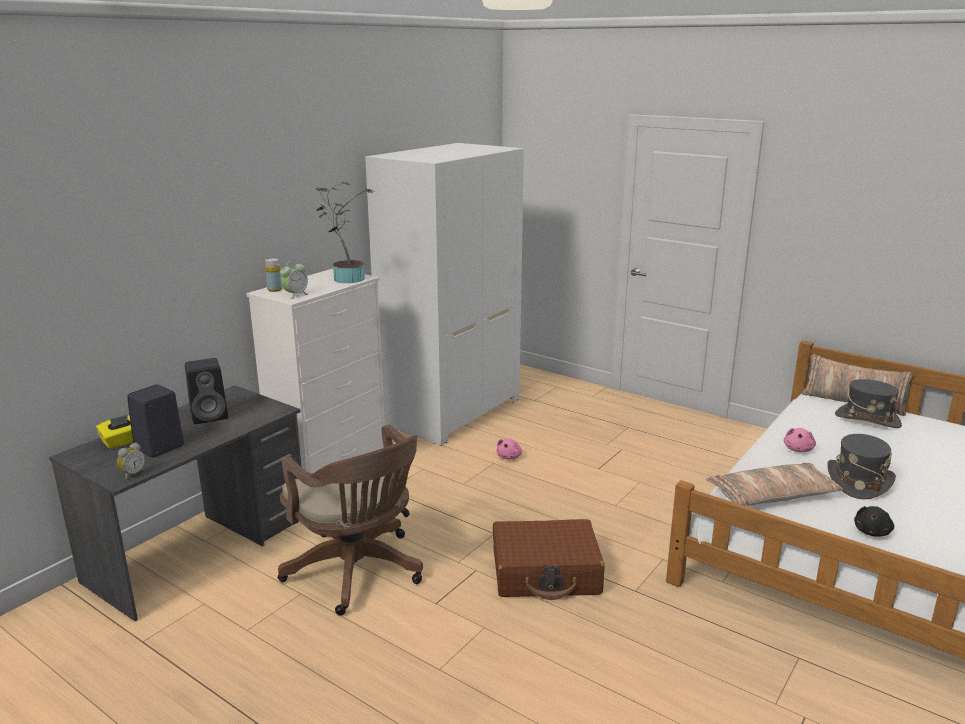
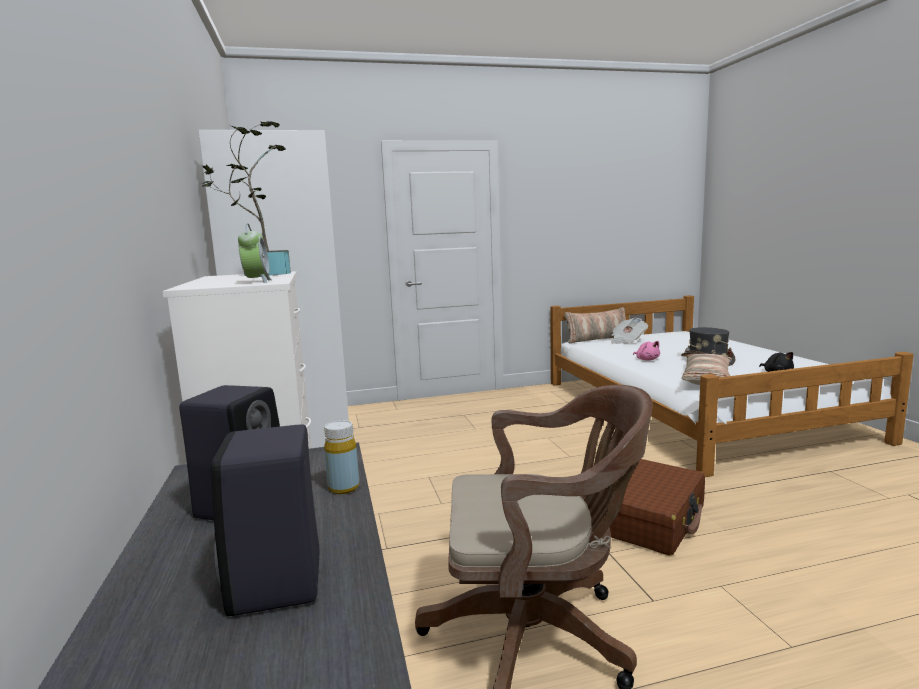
camera: 50 degrees left, 10 degrees down
yellow tissue box [96,415,133,449] -> none
alarm clock [117,443,145,480] -> none
yellow bottle [265,258,282,292] -> yellow bottle moved to [324,420,359,494]
pink plush toy [497,439,522,459] -> none
grey hat [835,379,902,428] -> newspaper [611,318,648,344]

